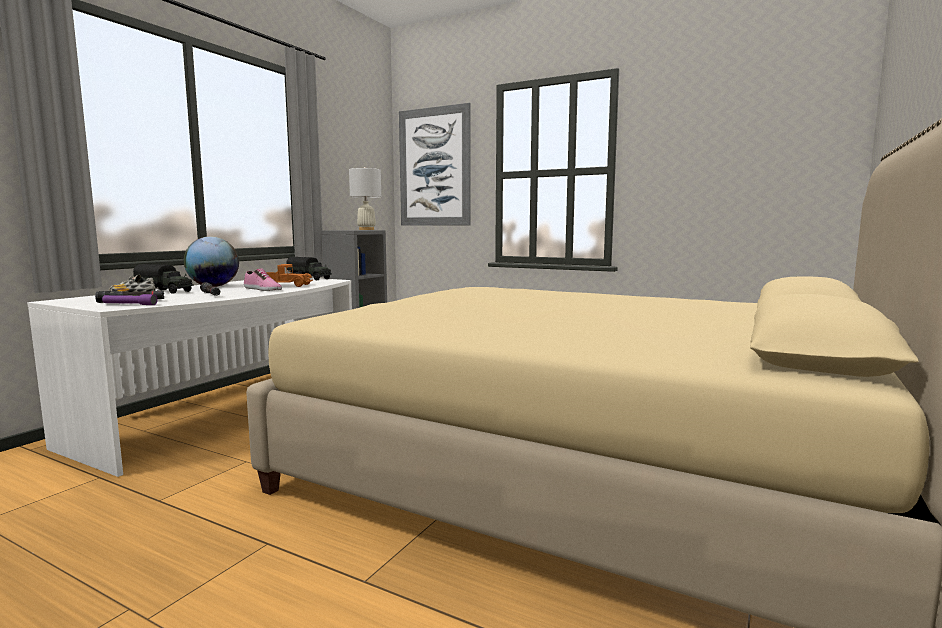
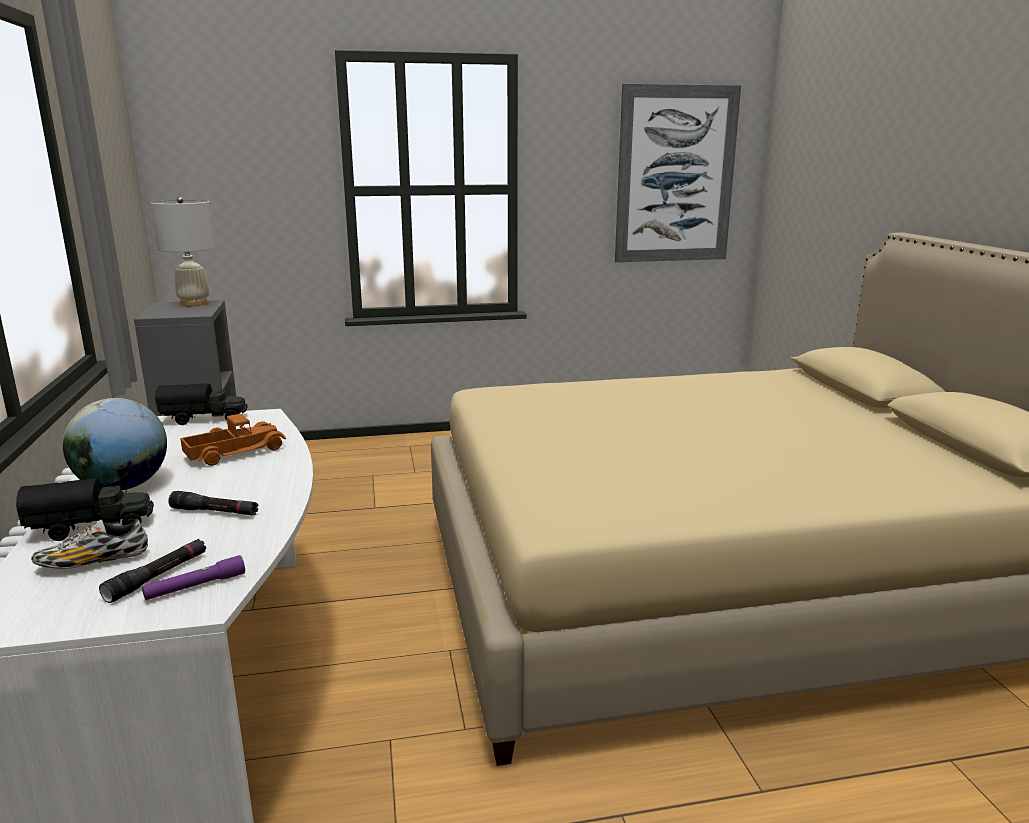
camera: 40 degrees left, 10 degrees up
shoe [244,269,282,291] -> none
picture [399,103,471,226] -> picture moved to [615,84,741,262]

